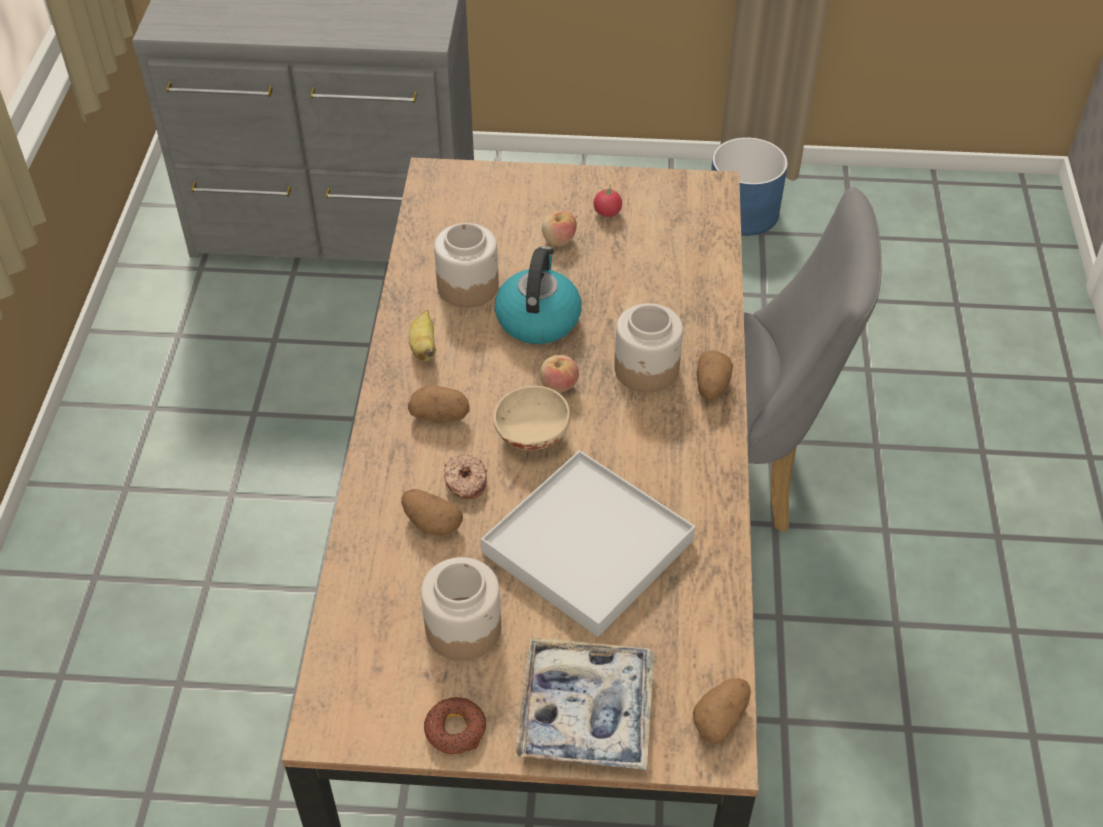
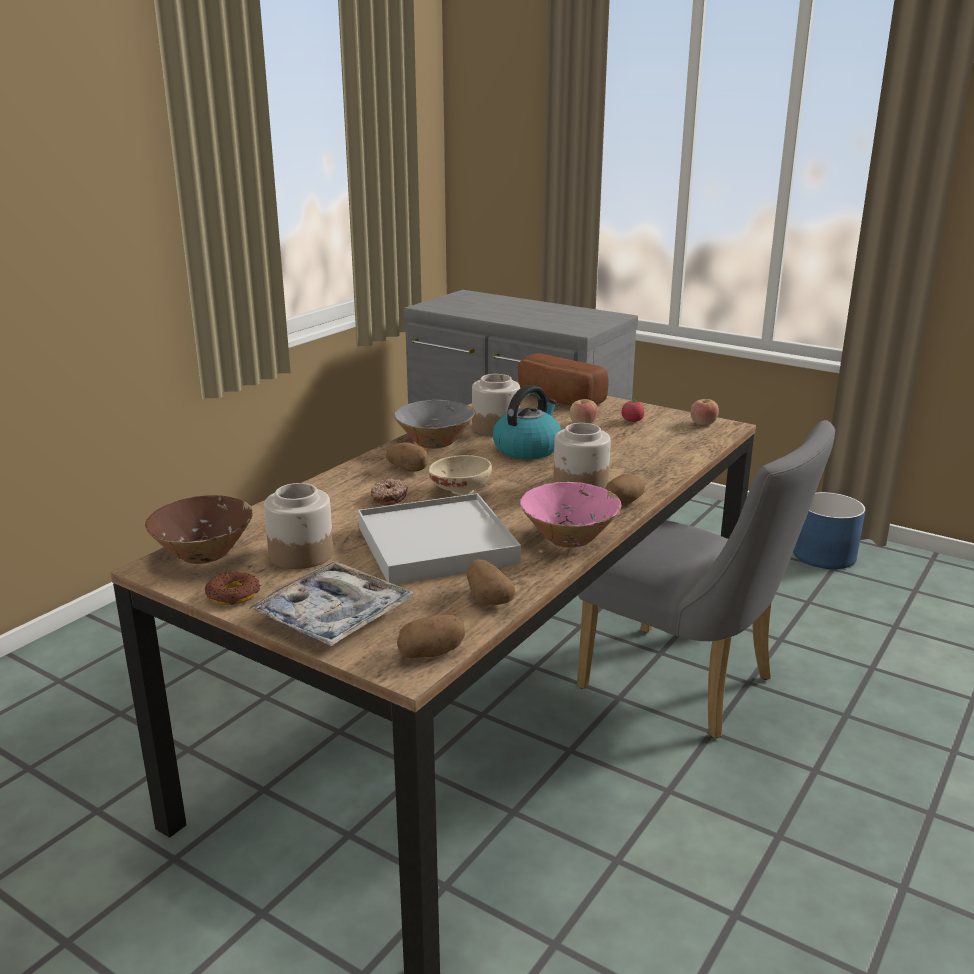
camera: 30 degrees right, 25 degrees down
potato [401,489,463,536] -> potato moved to [467,559,515,605]
banana [409,310,436,361] -> grey bowl [394,400,475,449]
apple [540,355,579,393] -> apple moved to [691,399,719,425]
none -> brown bowl [145,495,253,564]
none -> bread [518,353,609,406]
none -> pink bowl [520,482,622,547]

